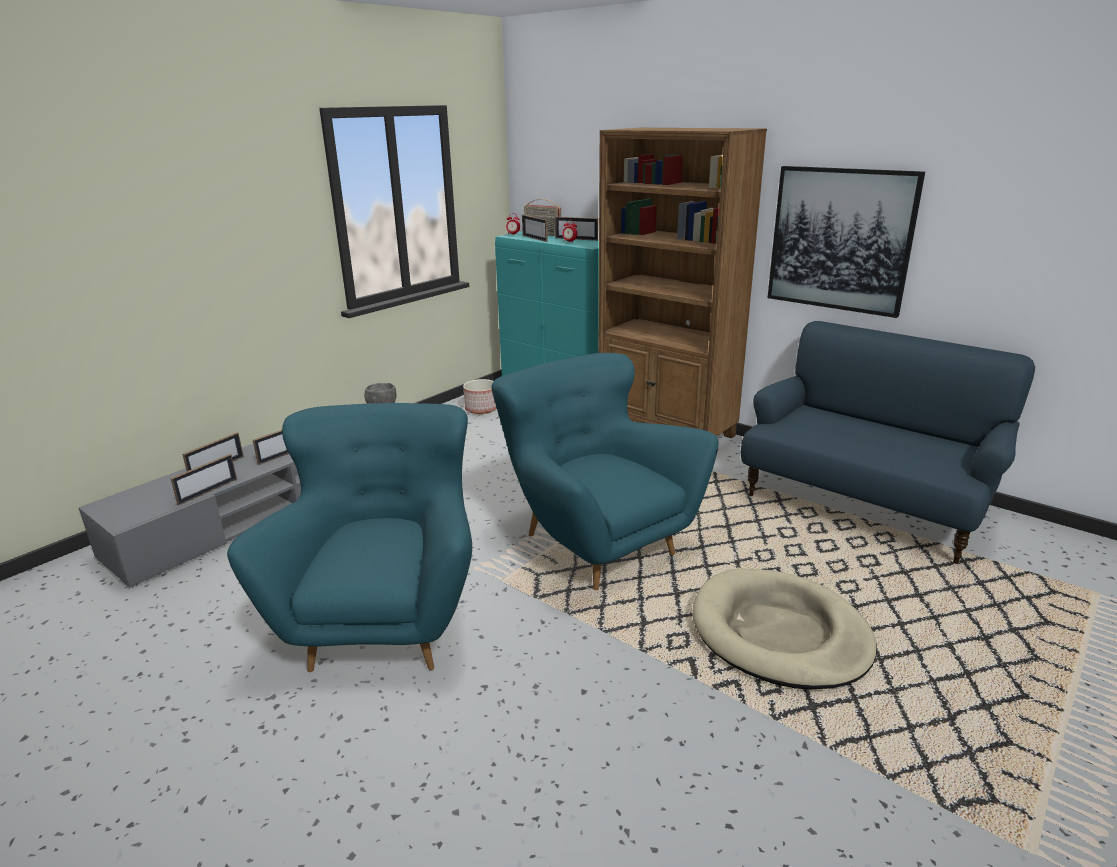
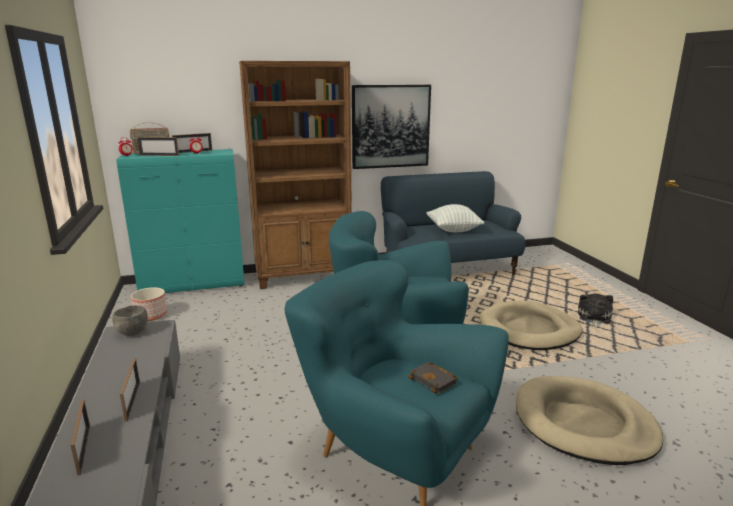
camera: 55 degrees left, 5 degrees down
picture frame [170,454,237,505] -> none
none -> black book [408,362,458,394]
none -> pillow [426,204,484,232]
none -> beige dog bed [516,376,663,465]
none -> plush toy [578,293,613,328]

